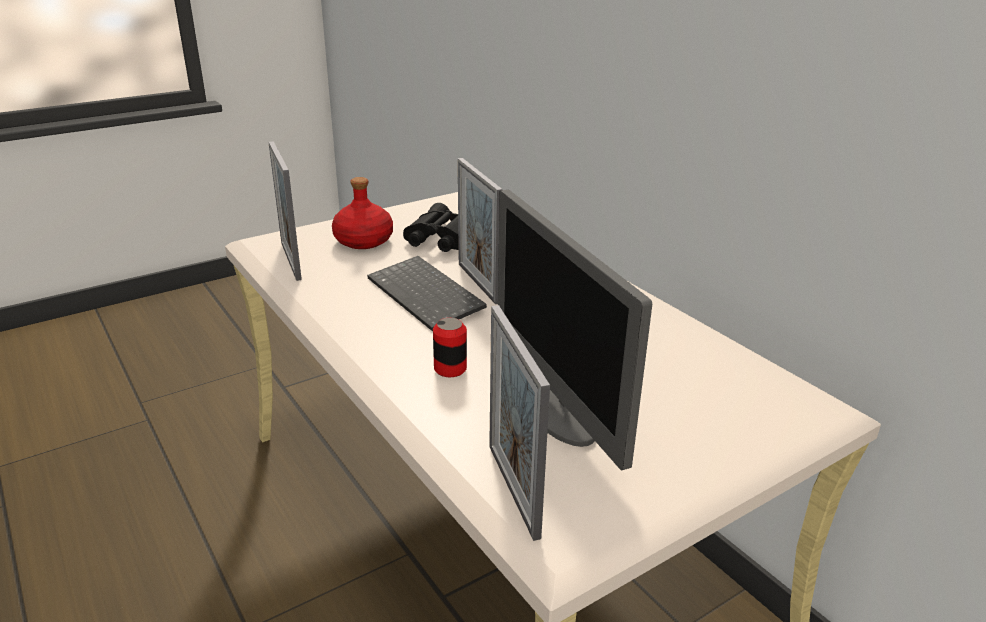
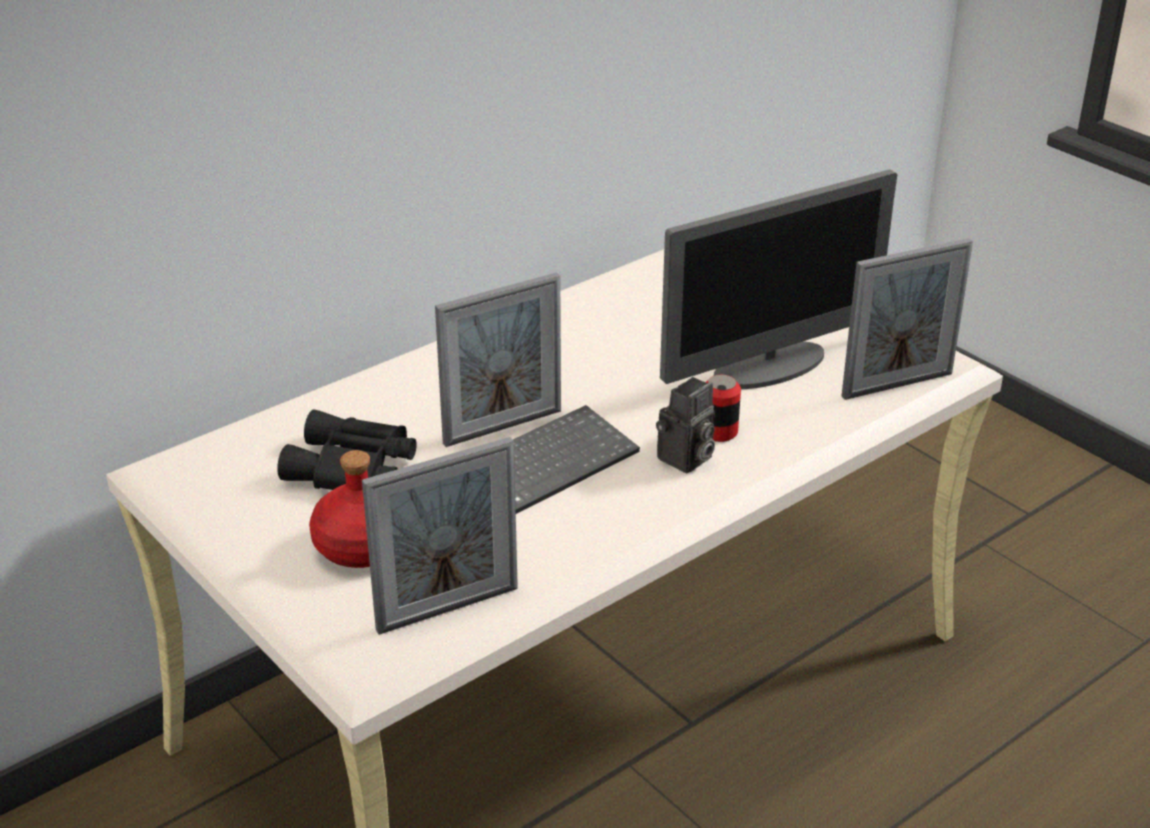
camera: 95 degrees left, 5 degrees up
none -> camera [656,377,715,473]

